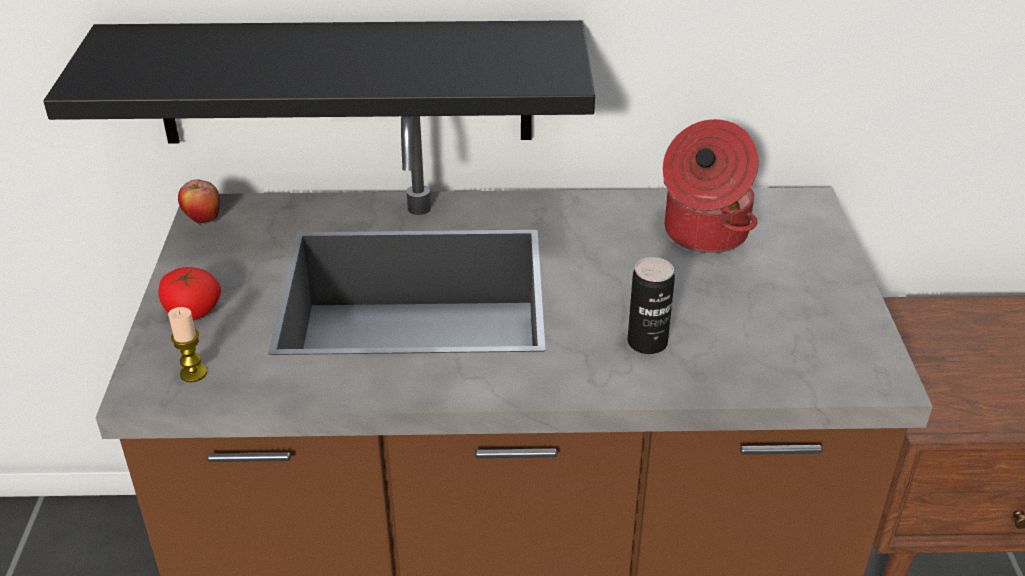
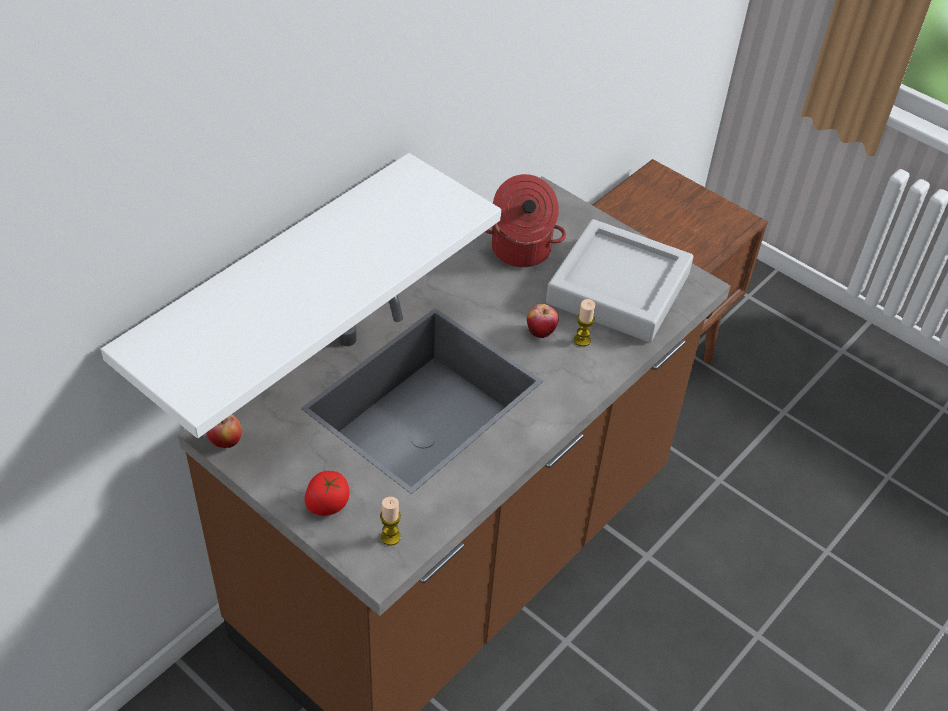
camera: 50 degrees left, 10 degrees up
black shelf [43,20,595,144] -> white shelf [101,153,501,438]
can [628,257,675,354] -> candle [574,299,595,347]
none -> apple [527,304,559,338]
none -> grey tray [546,219,694,342]

